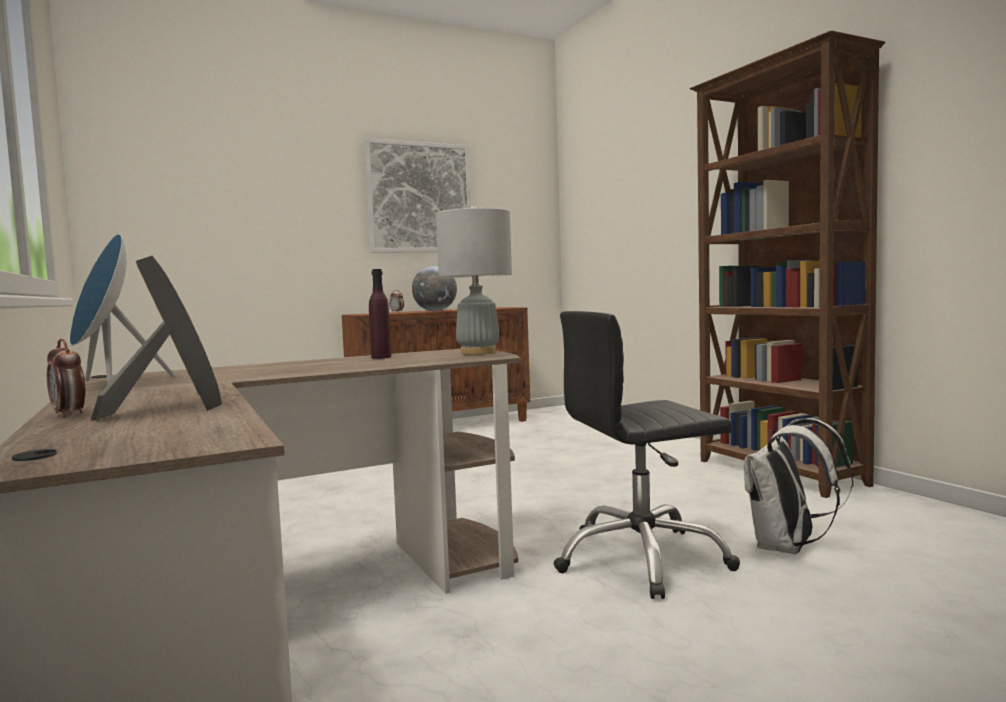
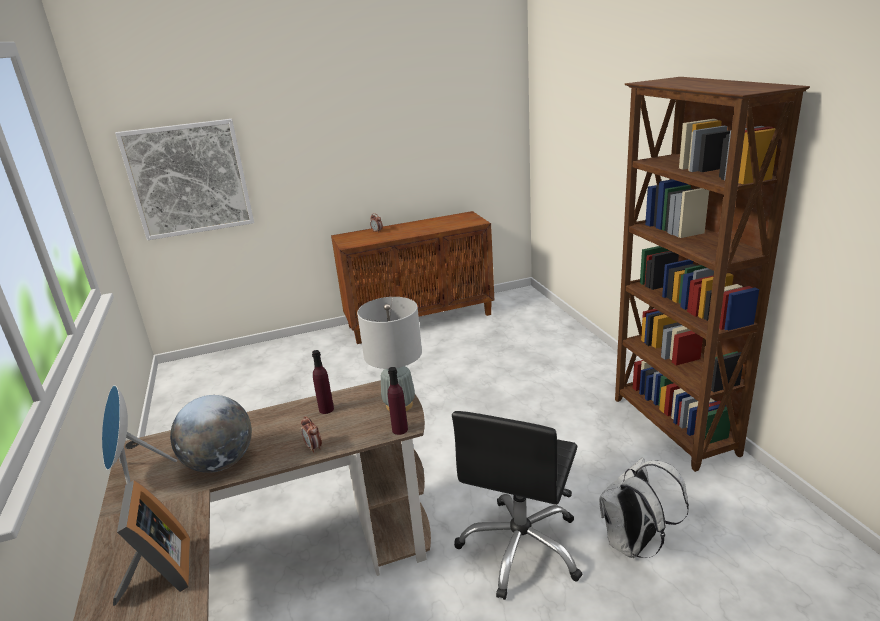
camera: 10 degrees right, 20 degrees up
alarm clock [47,339,85,417] -> alarm clock moved to [301,416,322,453]
picture [364,138,471,253] -> picture moved to [115,119,254,240]
globe [412,266,457,311] -> globe moved to [170,395,252,473]
black office chair [554,311,740,599] -> black office chair turned 60 degrees counterclockwise [452,411,583,600]
none -> purple bottle [388,367,408,435]

